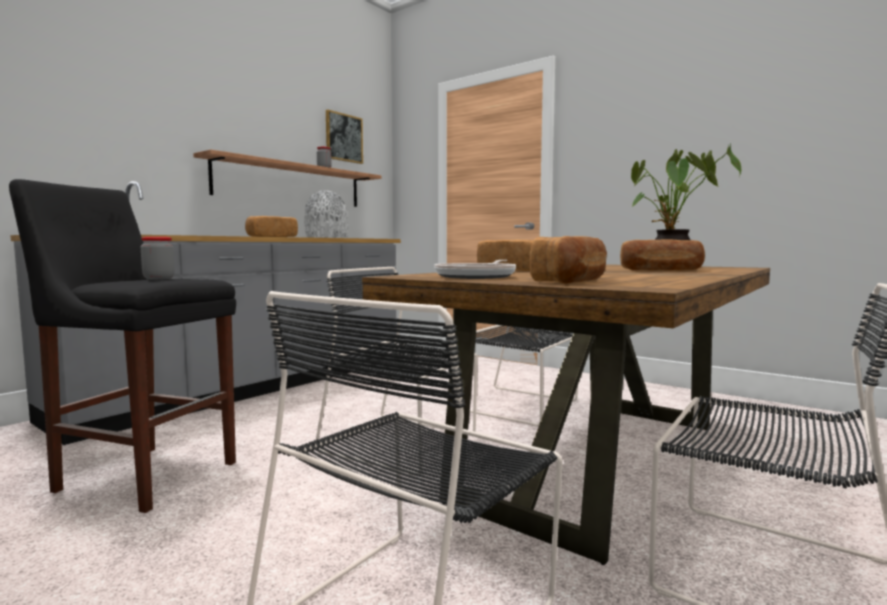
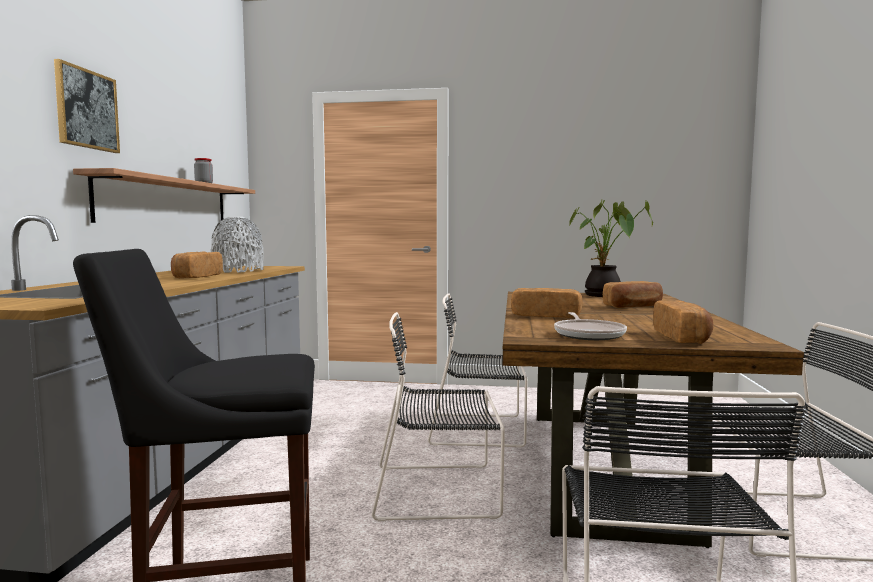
camera: 30 degrees left, 0 degrees up
jar [141,237,175,280] -> none
picture [326,110,363,164] -> picture moved to [54,59,120,153]

